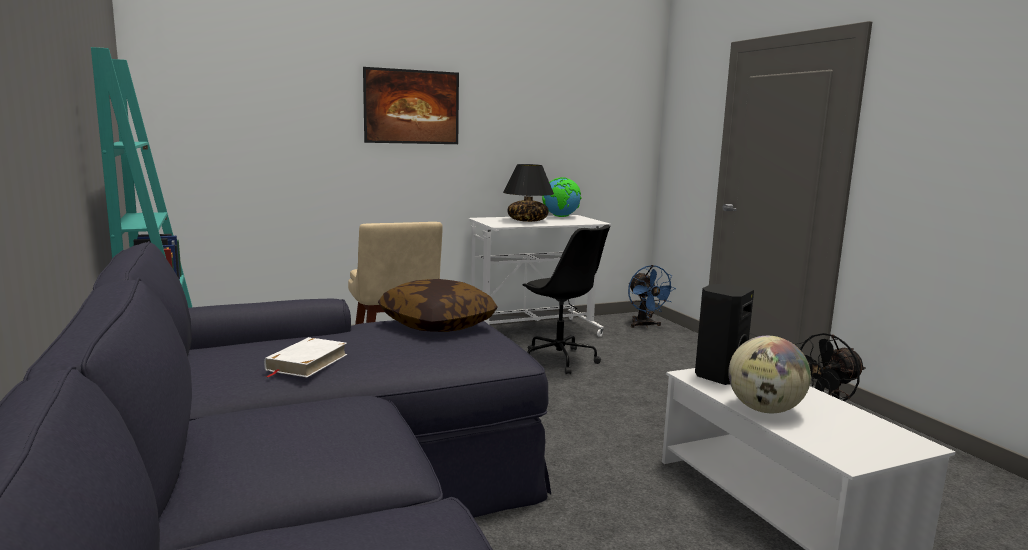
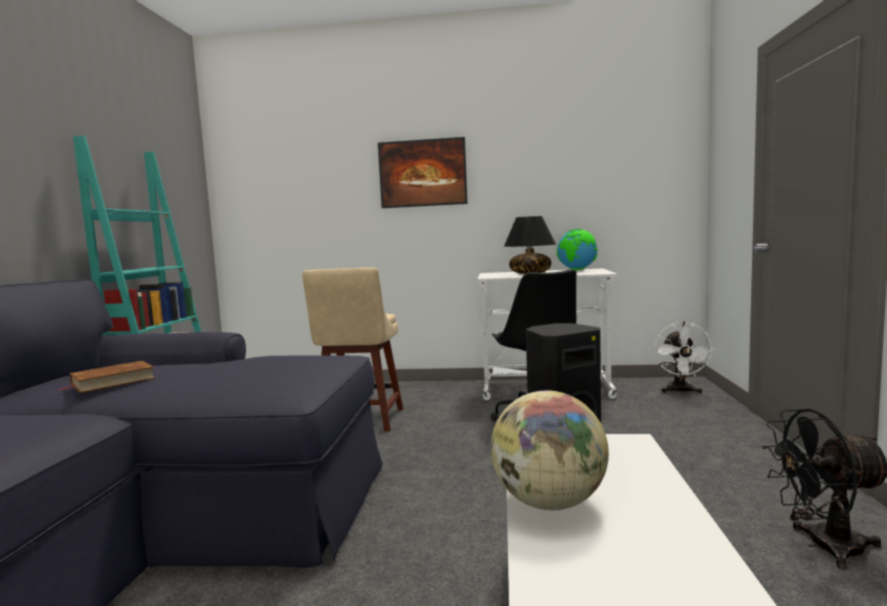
camera: 30 degrees right, 5 degrees down
white book [264,337,347,377] -> brown book [59,361,155,393]
pillow [378,279,498,332] -> none
blue fan [628,265,676,328] -> white fan [654,322,715,394]

